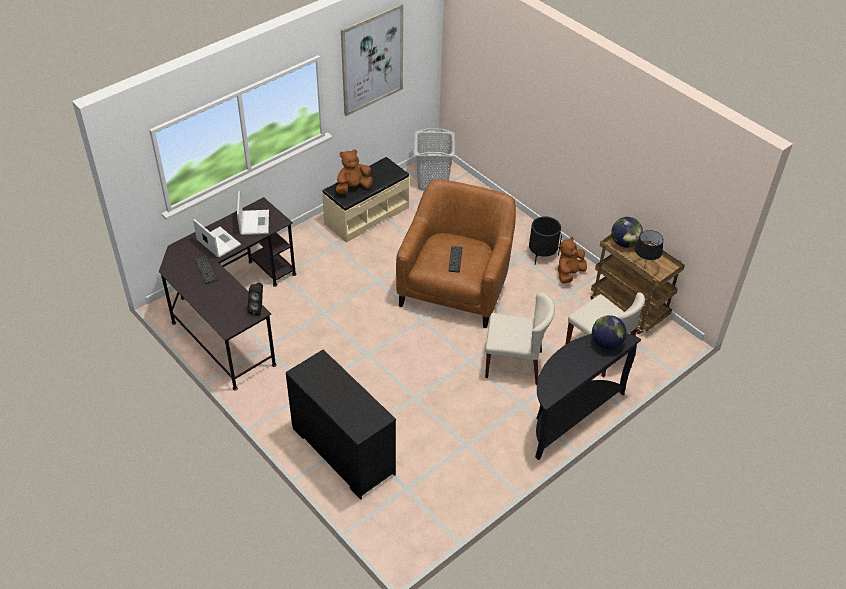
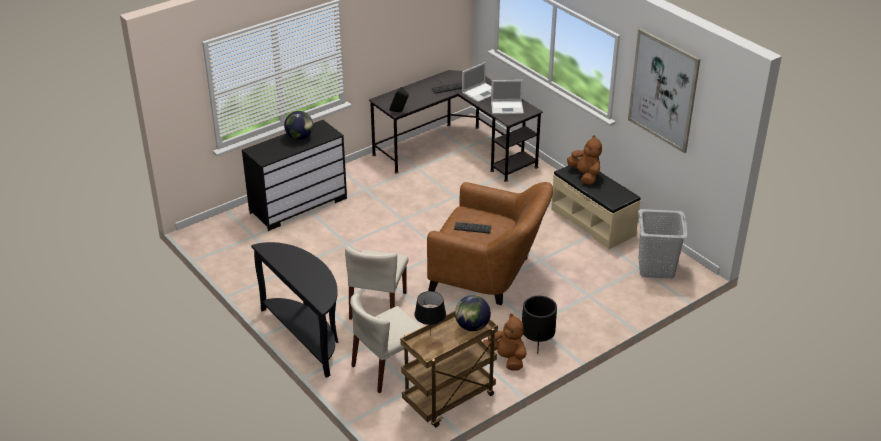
camera: 95 degrees right, 10 degrees down
globe [592,315,627,349] -> globe moved to [284,111,313,140]

